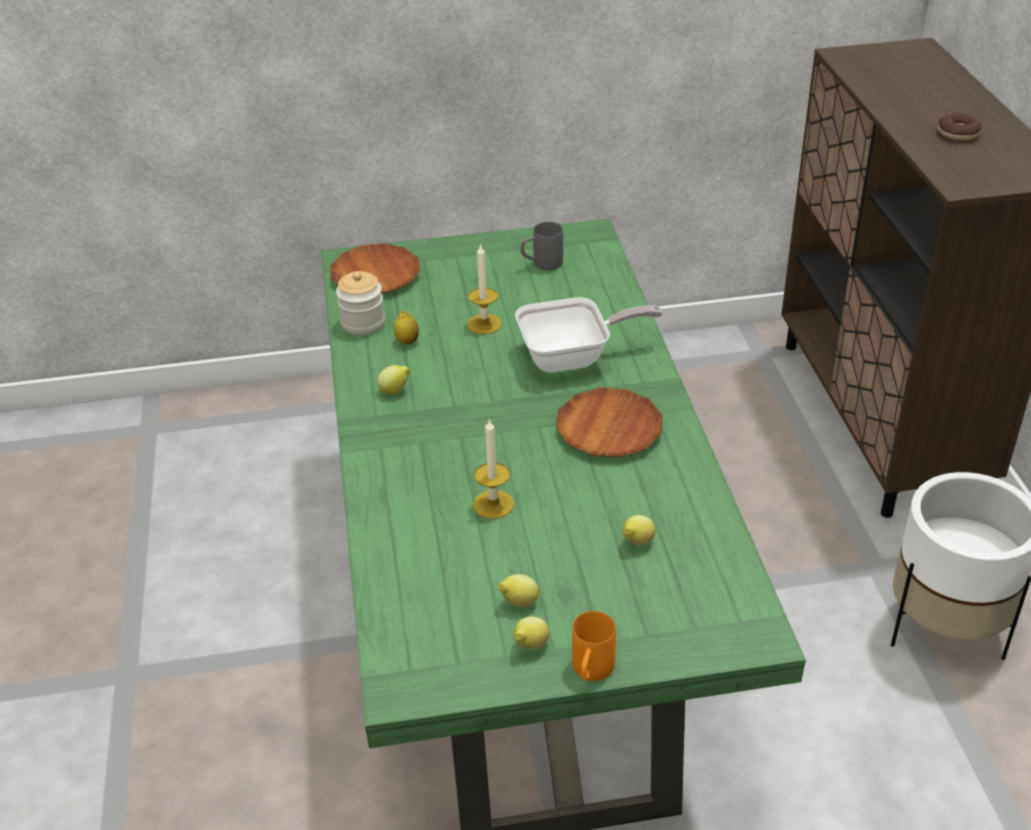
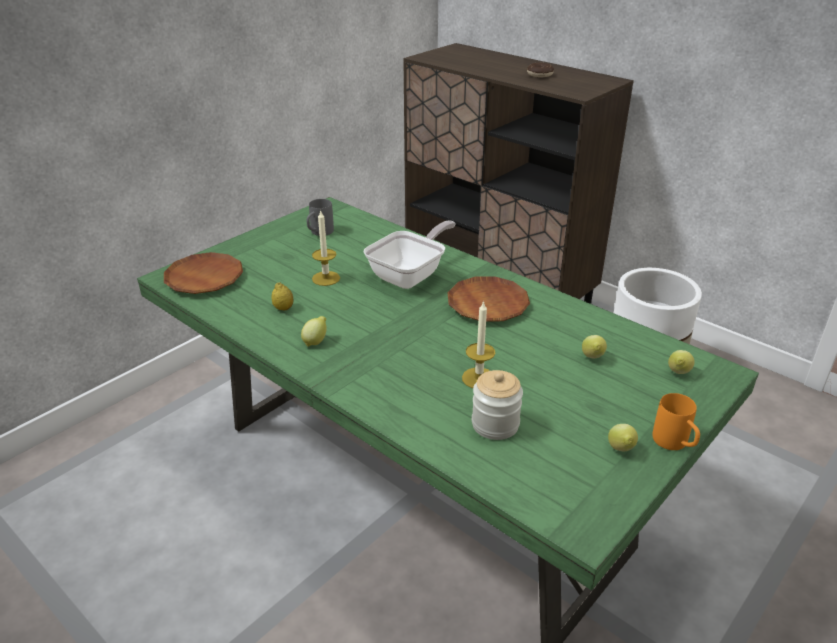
camera: 40 degrees left, 5 degrees down
jar [336,271,385,335] -> jar moved to [472,370,523,440]
lemon [498,574,539,607] -> lemon moved to [668,350,695,374]

